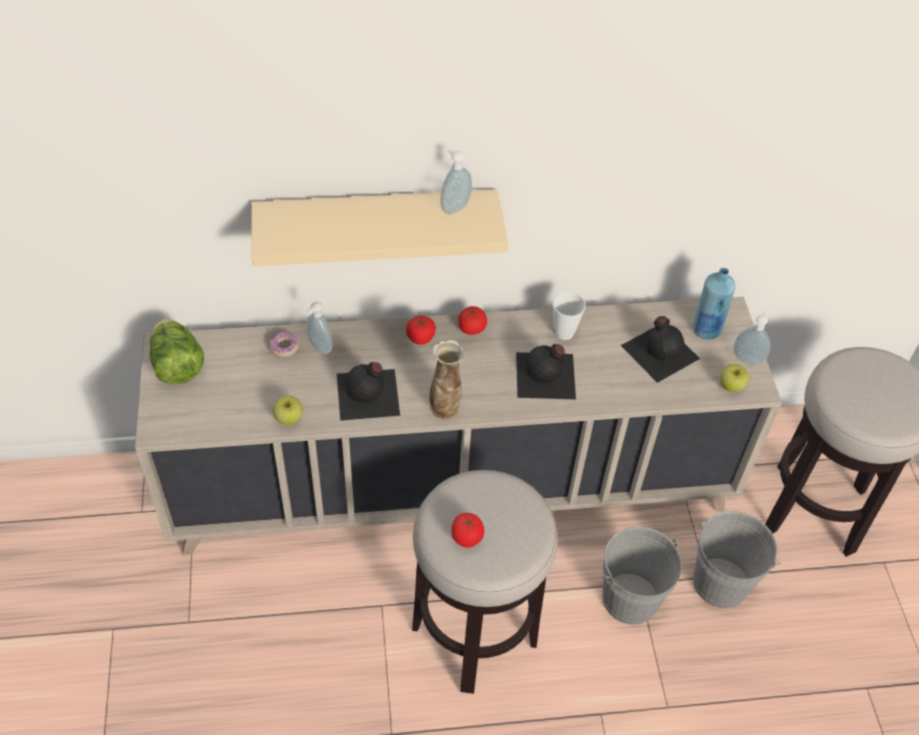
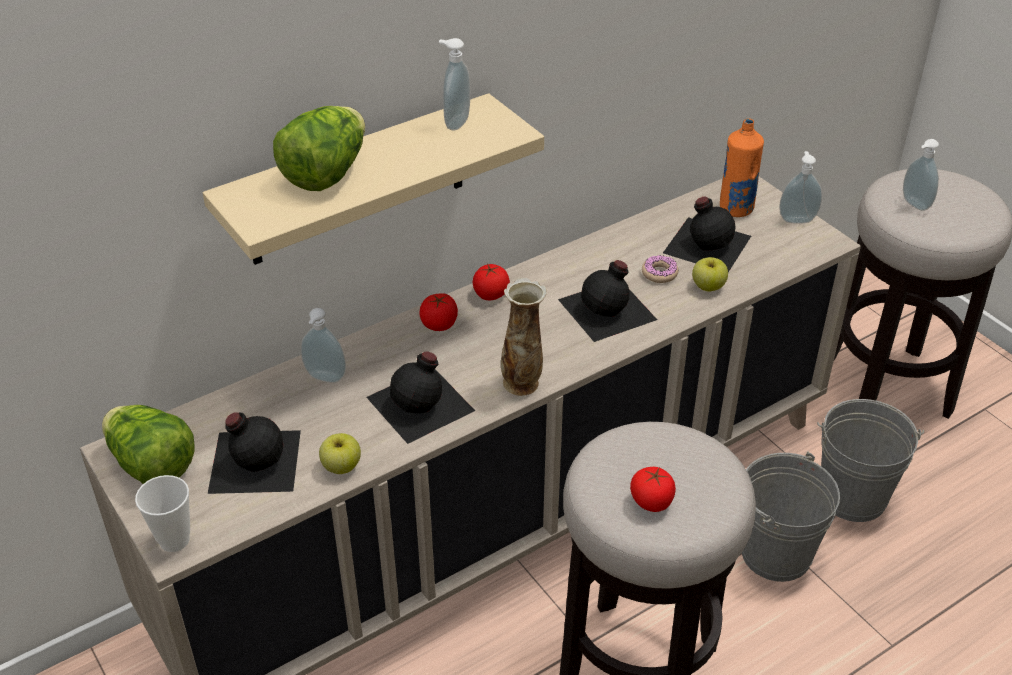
camera: 25 degrees left, 10 degrees down
donut [269,332,299,357] -> donut moved to [642,255,679,283]
cup [553,292,586,340] -> cup moved to [135,475,190,552]
blue bottle [693,268,736,340] -> orange bottle [720,118,764,217]
apple [720,364,749,392] -> apple moved to [692,257,728,292]
none -> black bottle [208,412,301,494]
none -> lettuce [273,106,365,191]
none -> soap dispenser [903,139,939,211]

